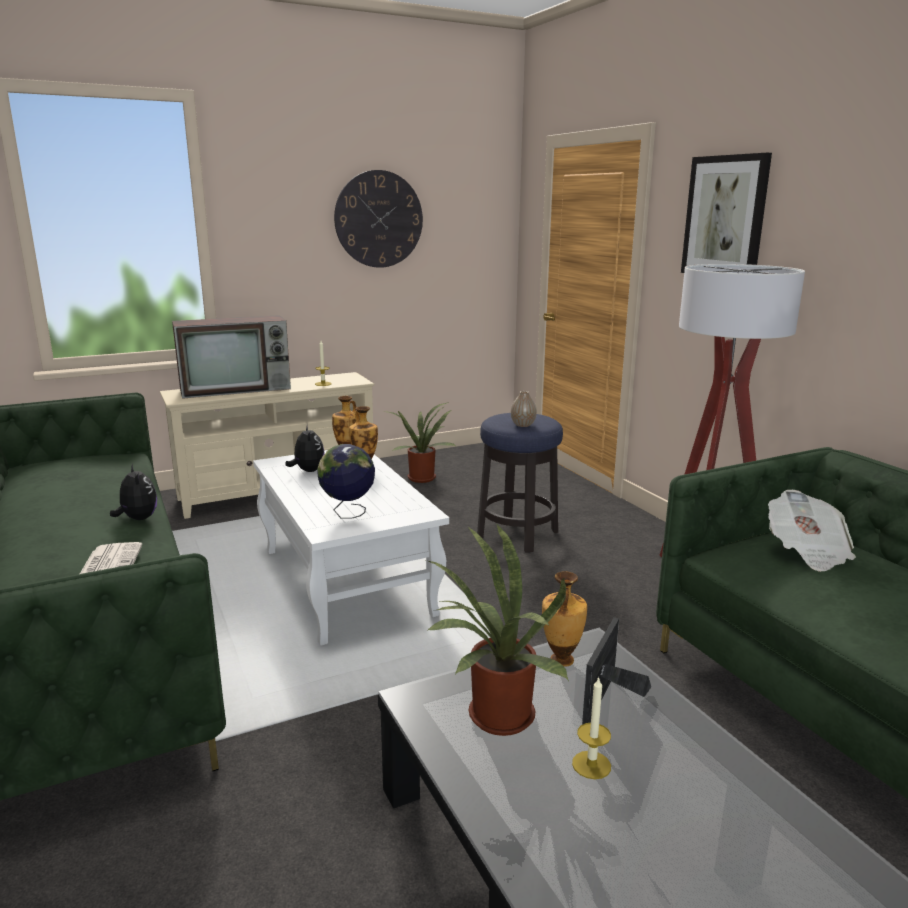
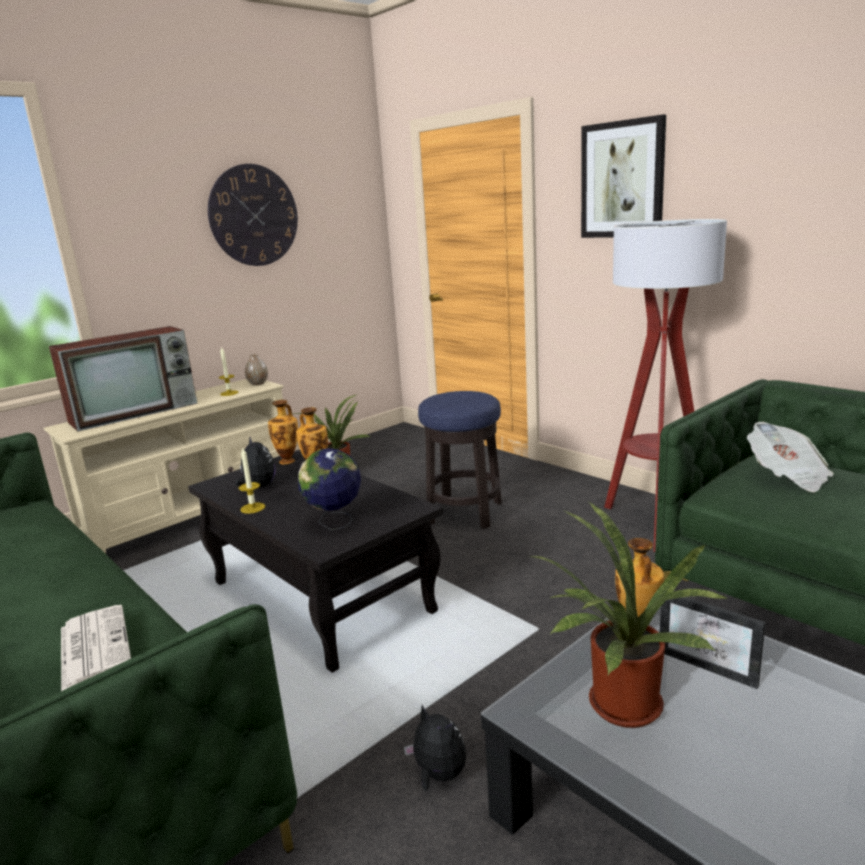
camera: 15 degrees left, 0 degrees up
plush toy [110,464,157,520] -> plush toy moved to [404,705,466,791]
white coffee table [253,450,449,645] -> black coffee table [188,450,443,673]
vase [511,391,537,427] -> vase moved to [245,354,268,385]
candle [572,676,611,779] -> candle moved to [239,448,265,514]
picture frame [582,617,651,725] -> picture frame turned 60 degrees counterclockwise [660,597,765,689]

